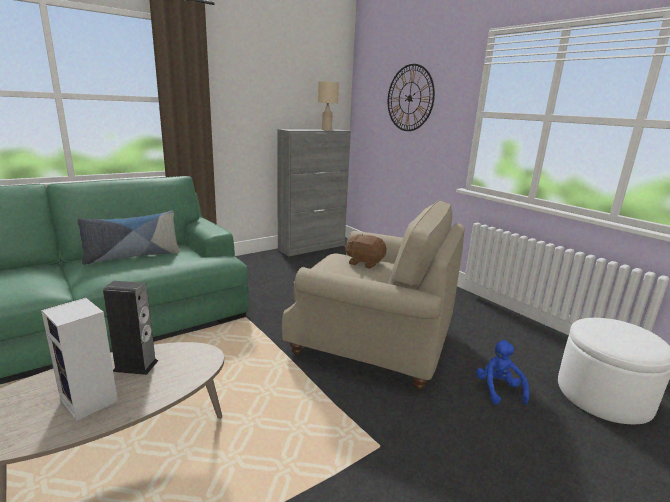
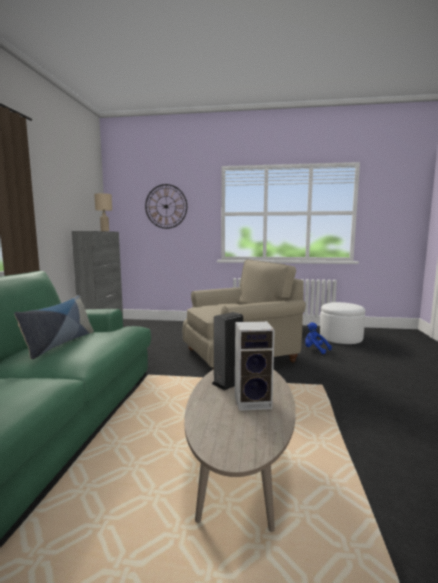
camera: 45 degrees left, 10 degrees down
brown plush toy [345,234,386,269] -> none

